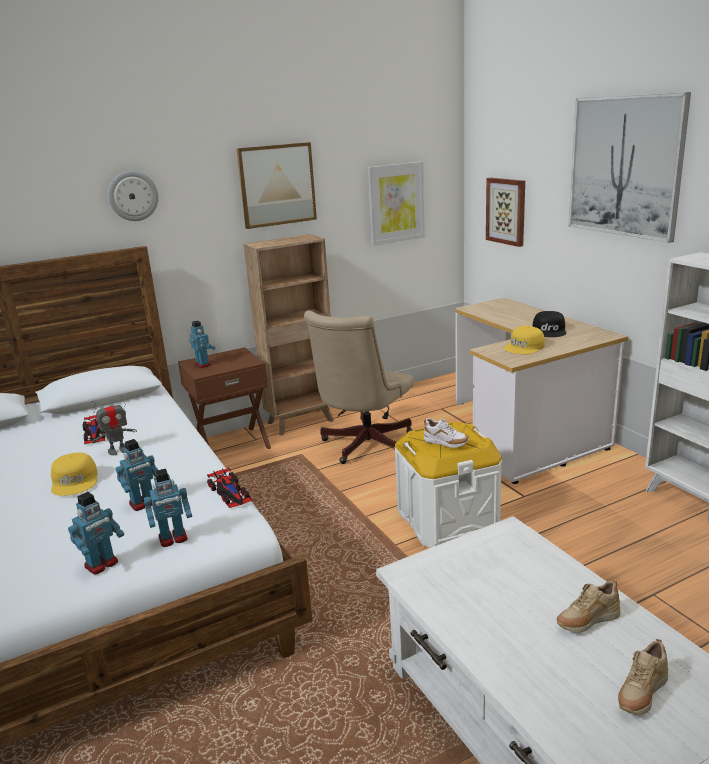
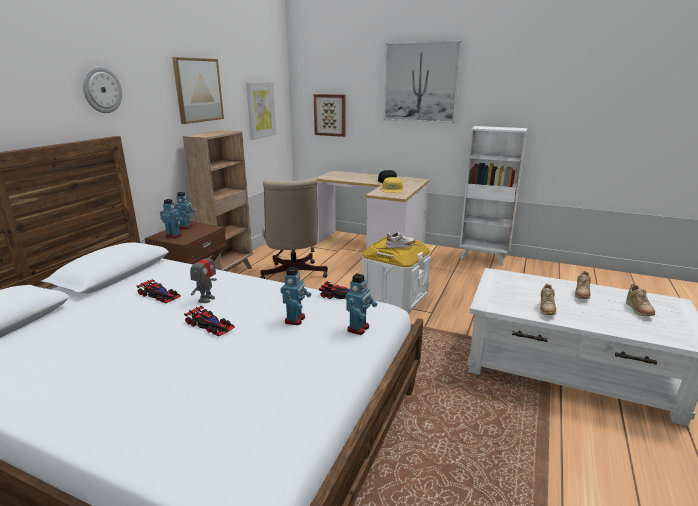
camera: 40 degrees left, 0 degrees up
yellow cap [51,452,97,496] -> toy car [184,306,235,336]
toy robot [68,492,124,574] -> toy robot moved to [175,192,196,229]
none -> beige shoe [540,284,556,315]

